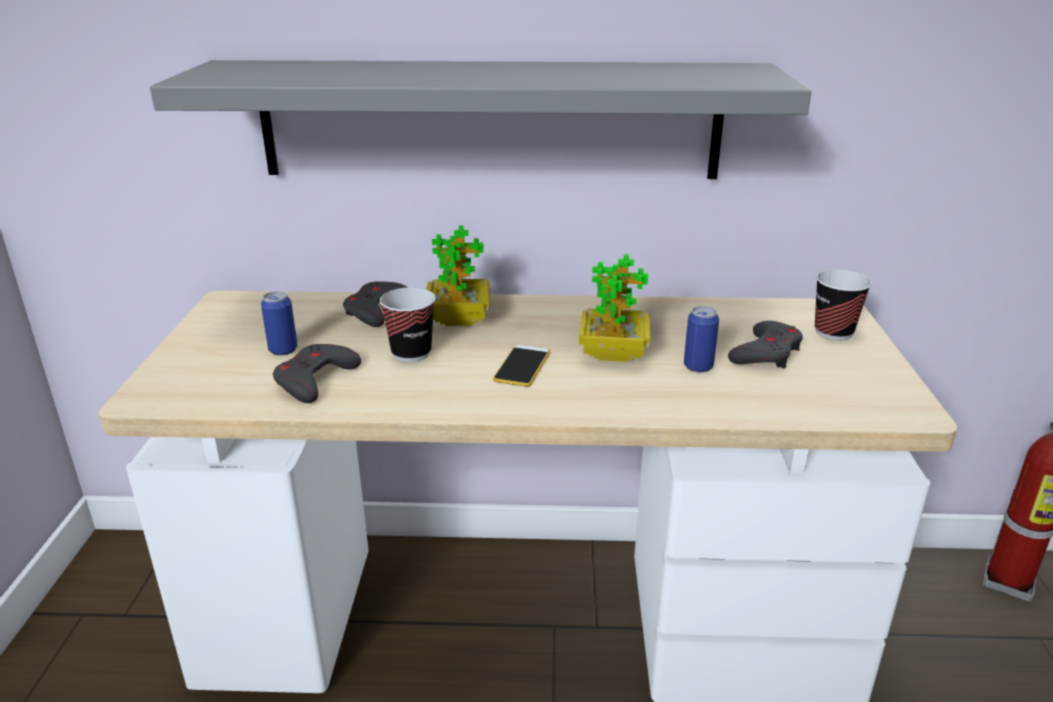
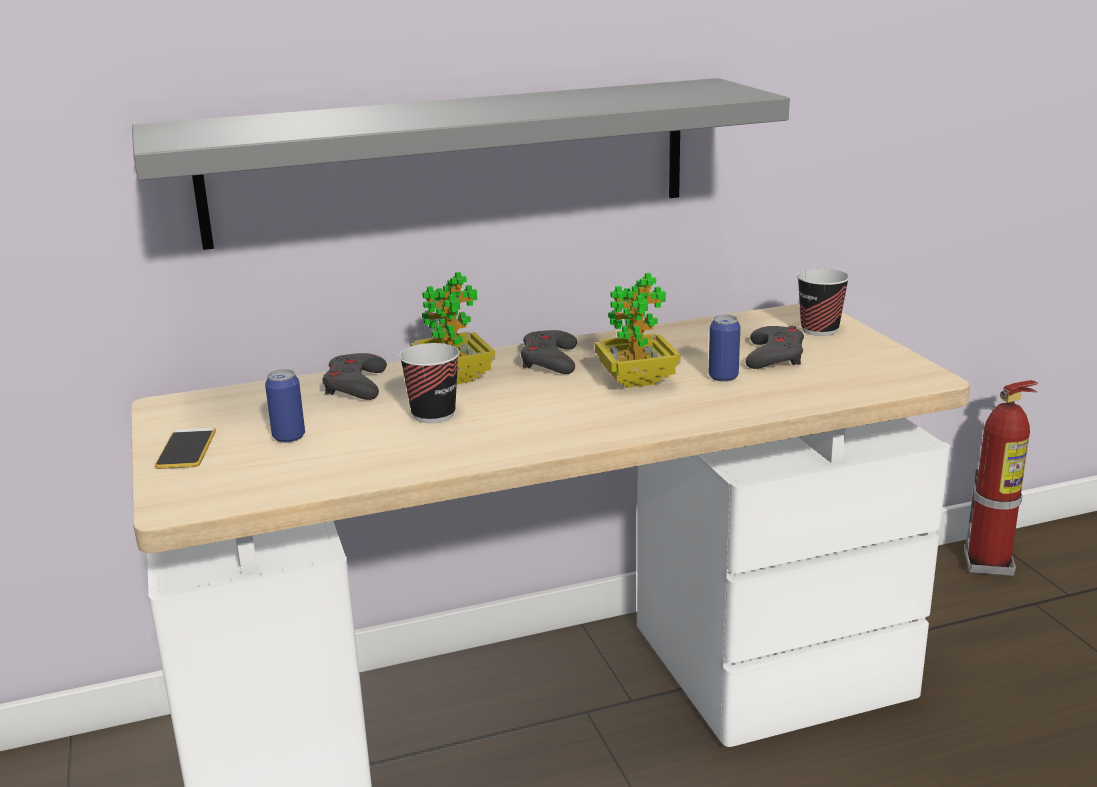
camera: 20 degrees left, 5 degrees down
grey game controller [273,344,361,403] -> grey game controller moved to [521,330,577,374]
phone [493,345,550,387] -> phone moved to [155,427,216,469]

